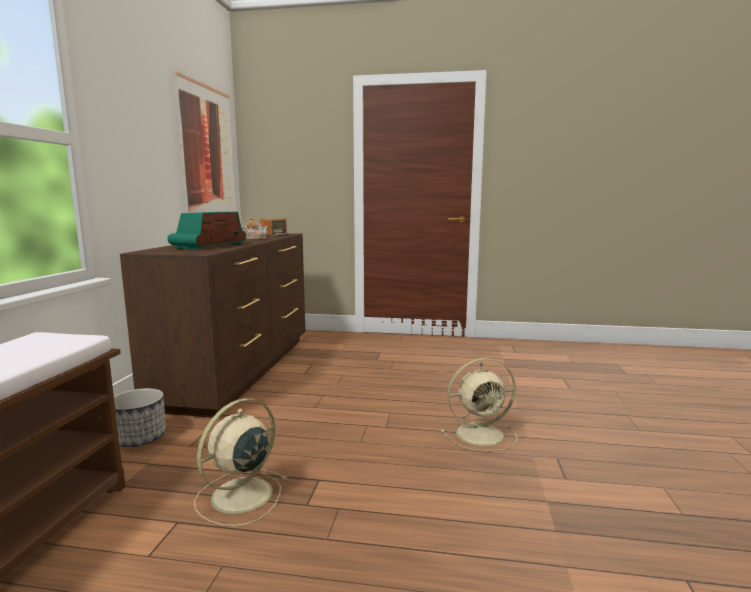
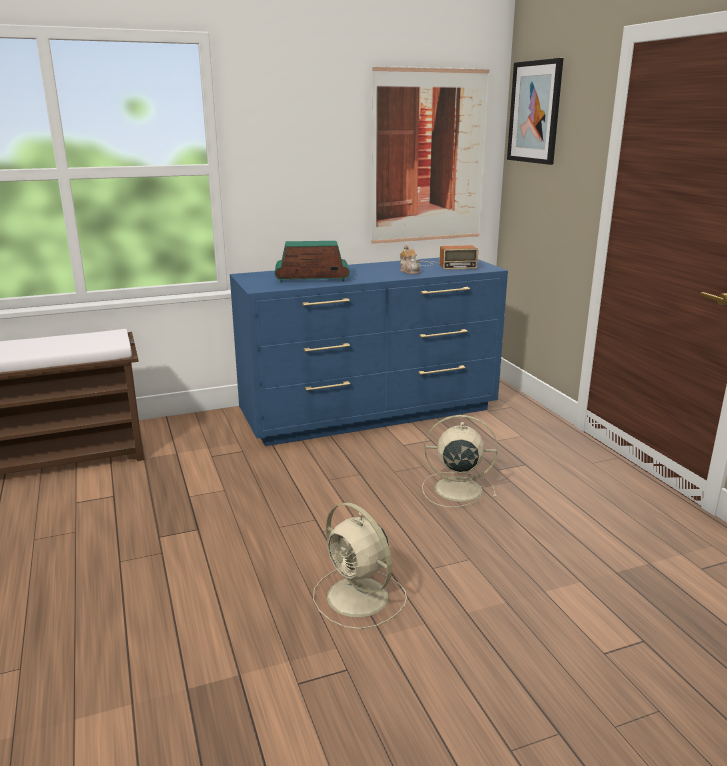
camera: 60 degrees right, 10 degrees up
planter [114,388,166,447] -> none
brown dresser [120,233,305,418] -> blue dresser [230,258,508,446]
beige fan [194,398,288,526] -> beige fan moved to [422,415,498,508]
none -> picture [507,58,563,165]

